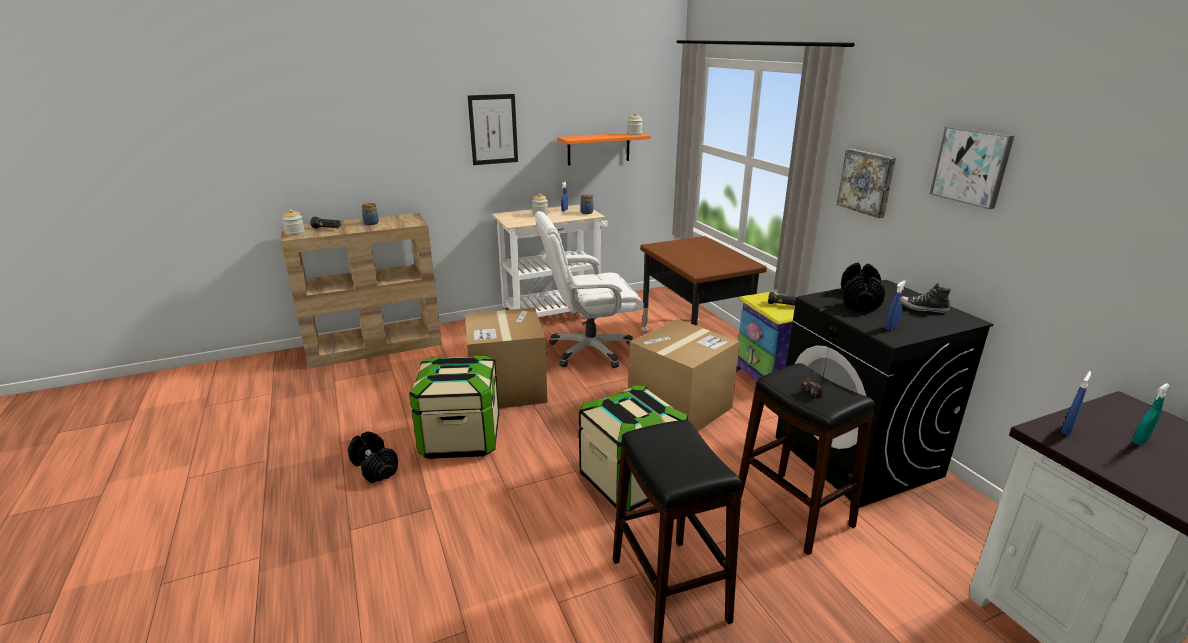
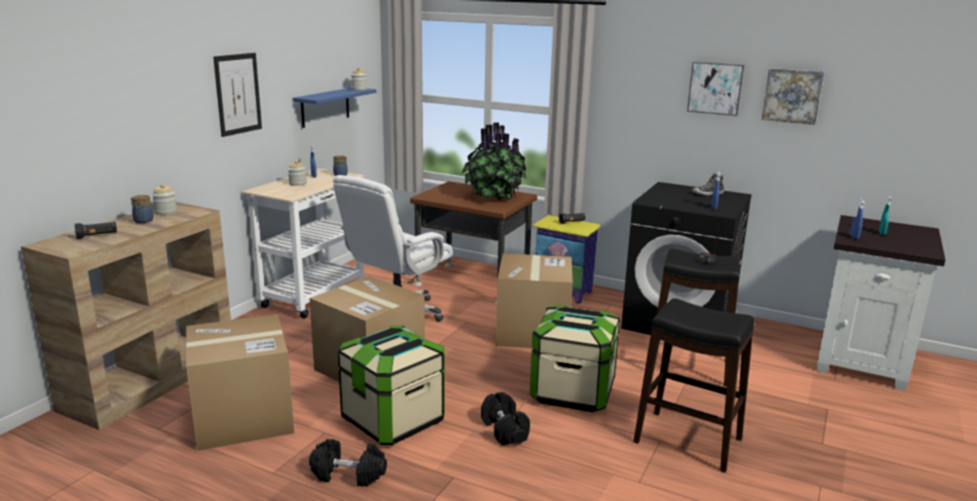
camera: 40 degrees left, 5 degrees down
jar [282,209,305,236] -> jar moved to [152,184,177,215]
orange shelf [558,133,651,166] -> blue shelf [293,88,376,128]
picture [837,149,896,218] -> picture moved to [762,68,824,125]
black dumbbell [841,263,885,310] -> black dumbbell moved to [481,392,530,445]
none -> cardboard box [186,314,294,451]
none -> potted plant [461,122,526,201]

